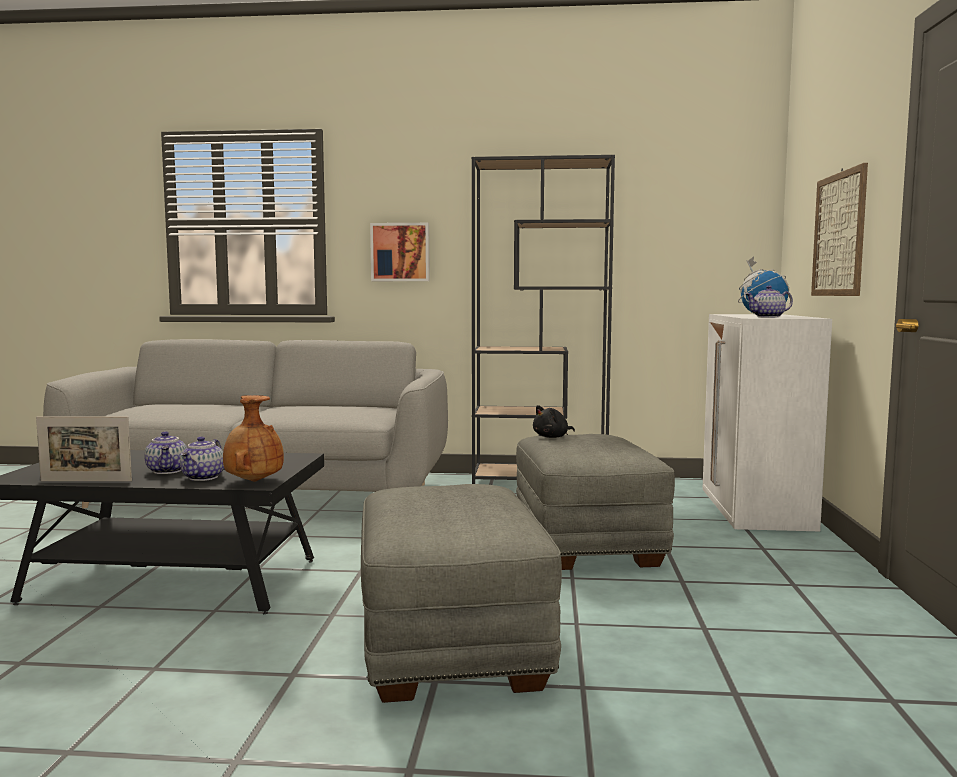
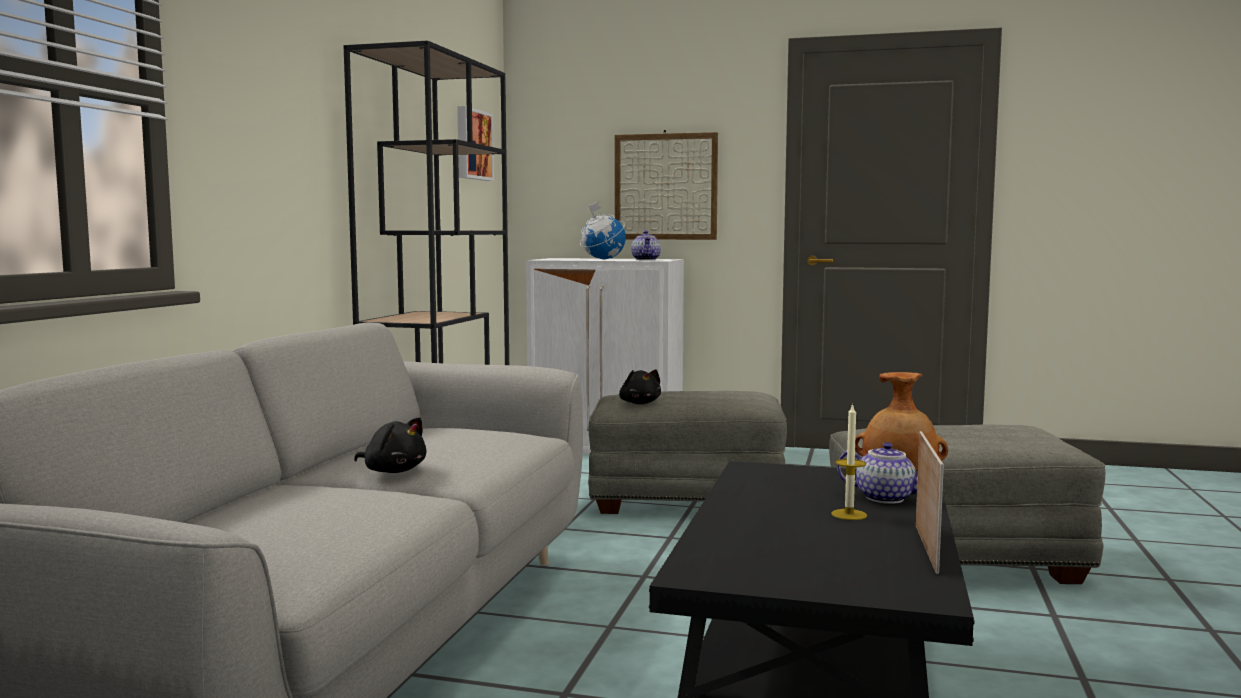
camera: 80 degrees left, 0 degrees up
teapot [144,431,187,474] -> candle [831,403,867,520]
picture [370,223,430,281] -> picture moved to [457,106,494,181]
none -> black plush toy [354,417,427,473]

